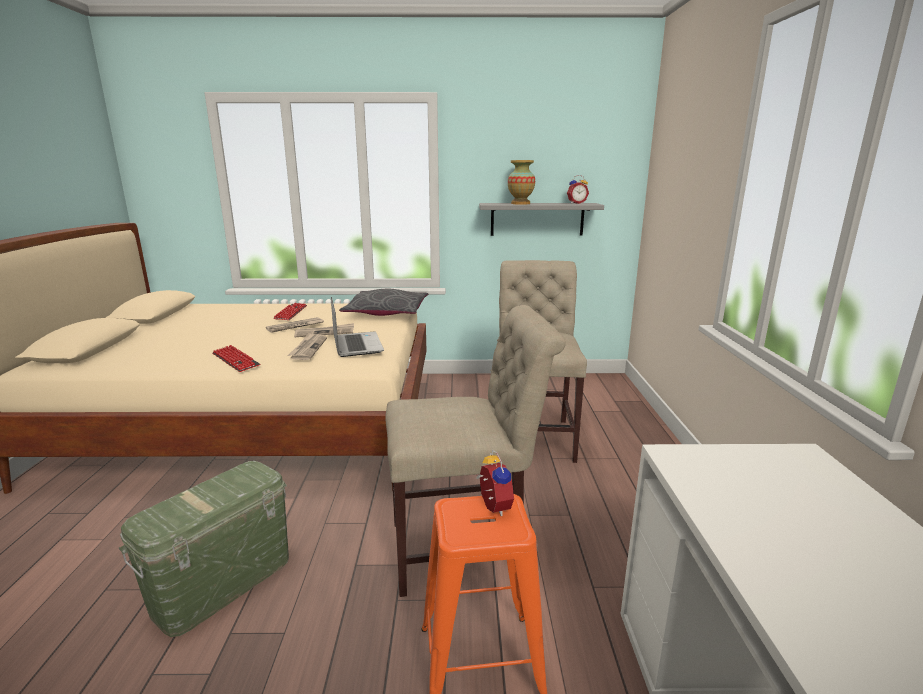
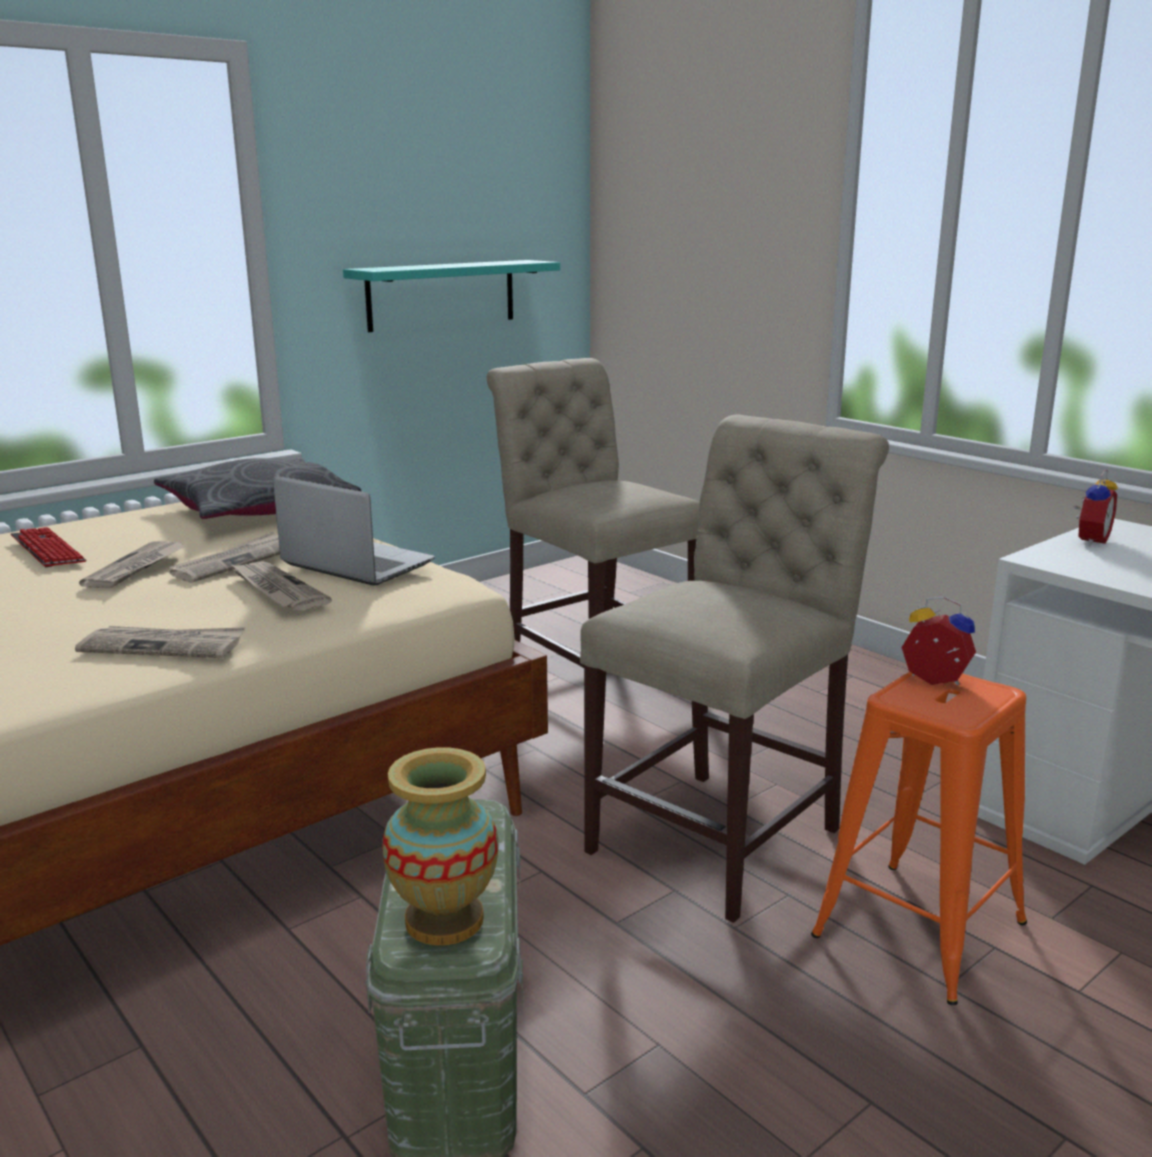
camera: 40 degrees left, 0 degrees up
keyboard [212,345,260,372] -> newspaper [75,626,245,658]
grey shelf [479,203,604,236] -> turquoise shelf [343,260,560,332]
vase [508,160,535,205] -> vase moved to [382,747,498,945]
alarm clock [567,175,589,204] -> alarm clock moved to [1074,470,1118,546]

